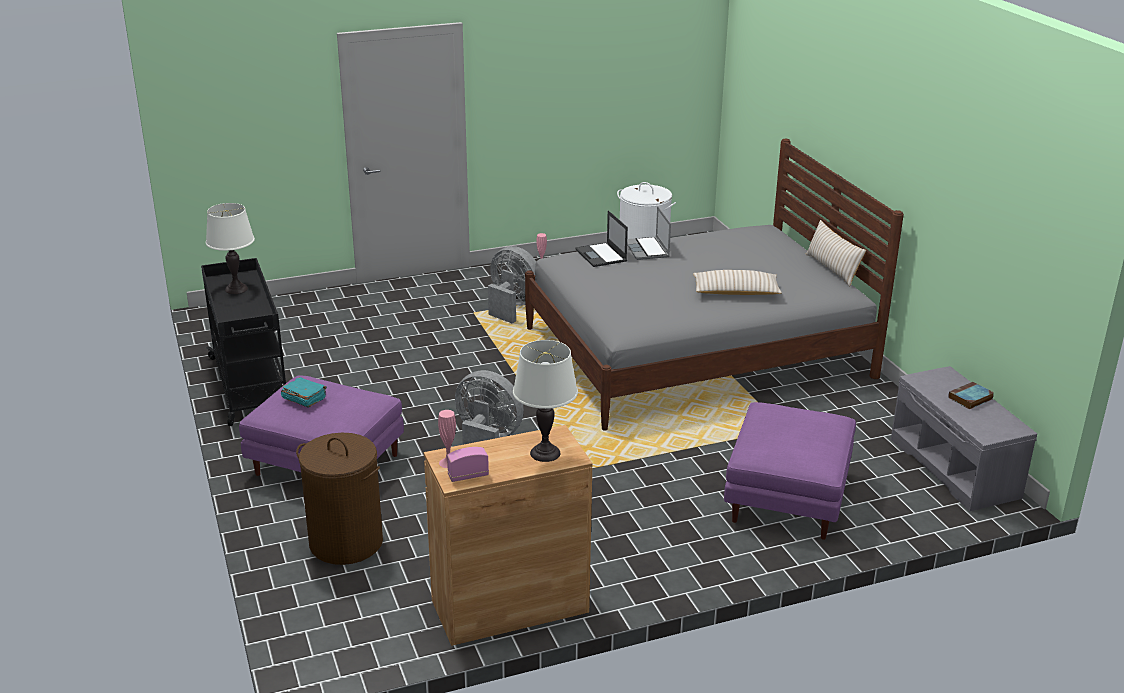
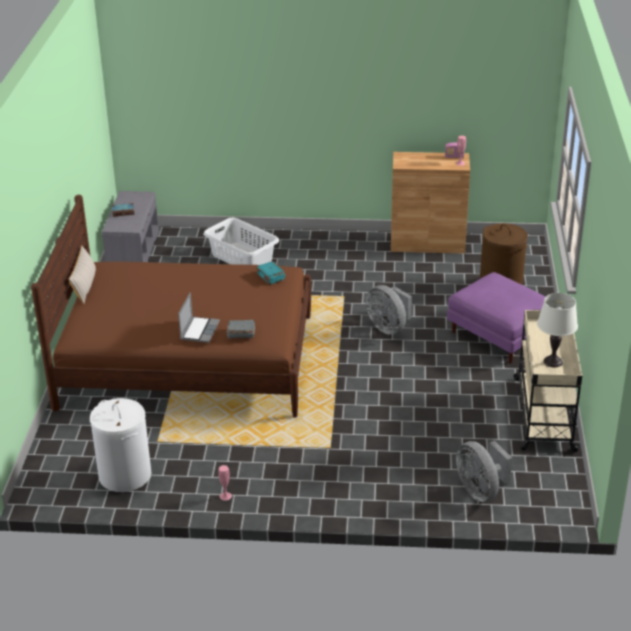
camera: 155 degrees left, 5 degrees up
black cart [201,258,286,426] -> beige cart [514,310,582,452]
turquoise book [281,377,327,407] -> turquoise book moved to [256,261,285,285]
grey fan [488,246,536,324] -> grey fan moved to [456,441,512,502]
white table lamp [513,340,578,462] -> none
grey bed [525,139,904,430] -> brown bed [31,195,311,418]
laptop [576,210,628,267] -> grey book [227,320,255,338]
beige pillow [693,270,782,295] -> none
purple ottoman [724,402,856,540] -> white laundry basket [203,218,279,265]

